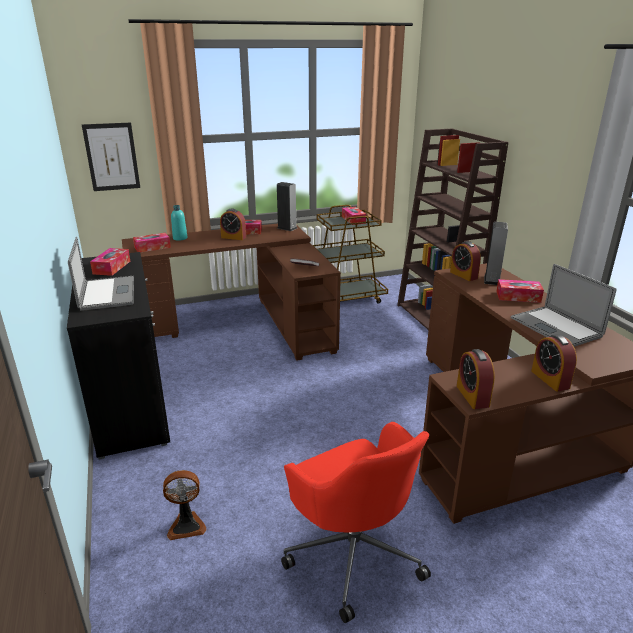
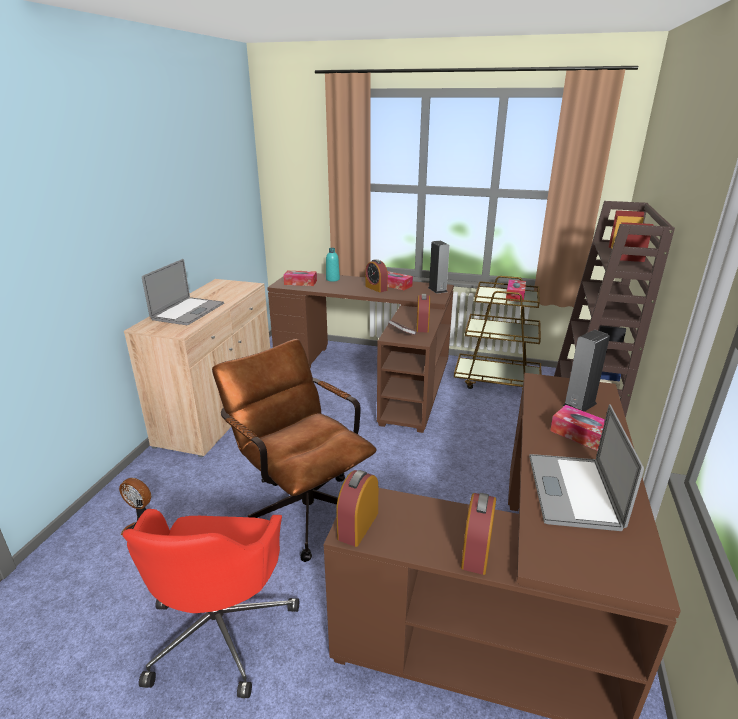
camera: 35 degrees right, 0 degrees up
black cabinet [67,252,170,460] -> beige cabinet [124,279,270,458]
picture [82,123,140,191] -> none
tissue box [90,248,130,276] -> none
alarm clock [450,241,481,281] -> alarm clock moved to [417,294,430,332]
none -> brown office chair [212,339,377,562]

